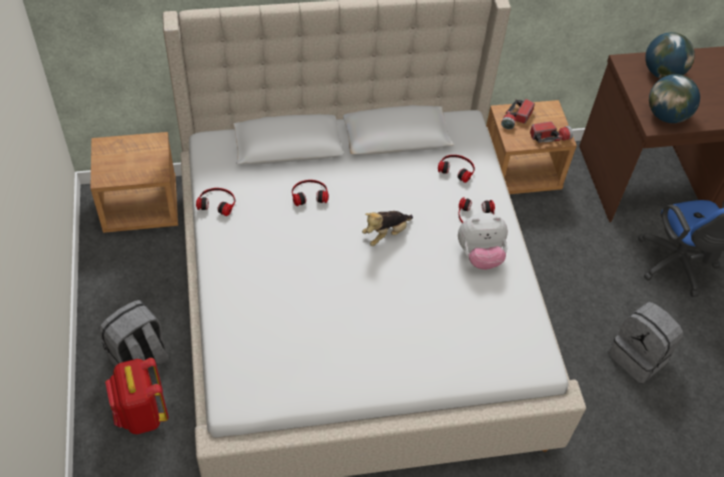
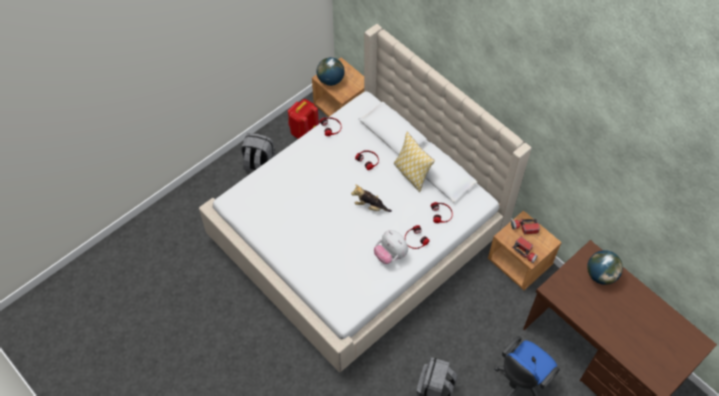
camera: 60 degrees right, 5 degrees up
red backpack [105,358,169,434] -> red backpack moved to [288,99,319,139]
globe [649,74,700,123] -> globe moved to [317,57,345,86]
none -> pillow [394,132,435,192]

